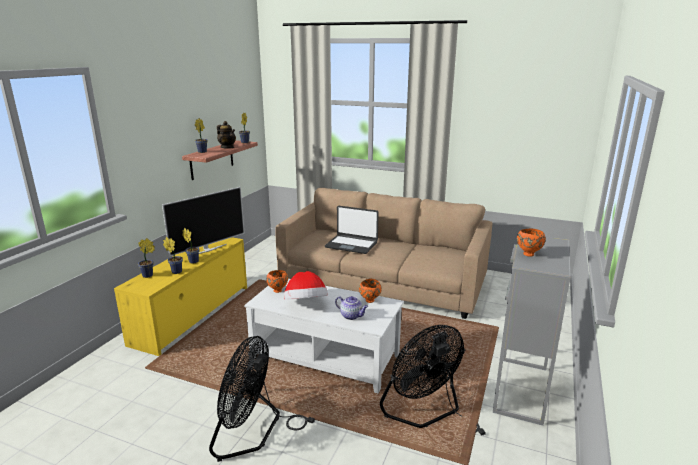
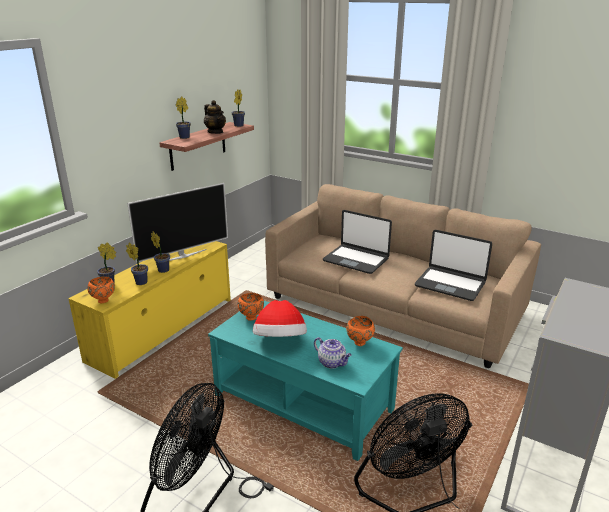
camera: 10 degrees right, 5 degrees up
white coffee table [244,279,404,394] -> turquoise coffee table [208,301,403,461]
orange bowl [517,229,546,257] -> orange bowl moved to [87,277,115,303]
none -> laptop [415,230,492,301]

